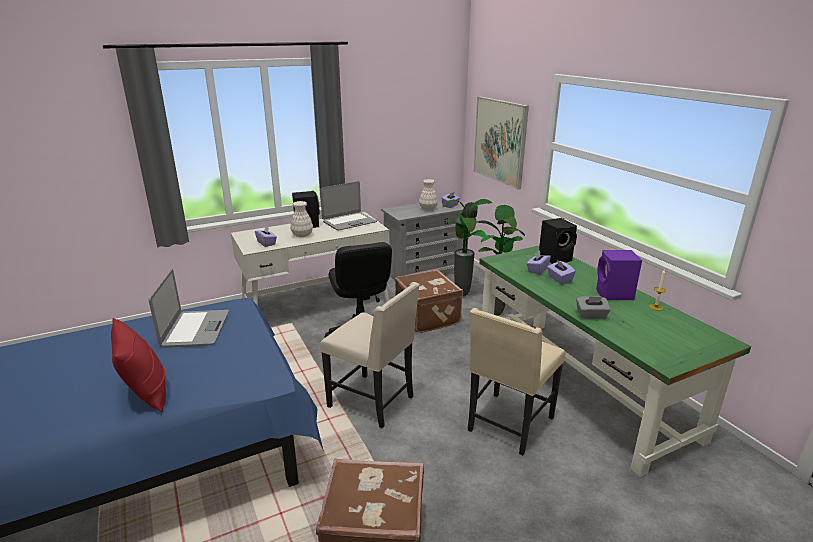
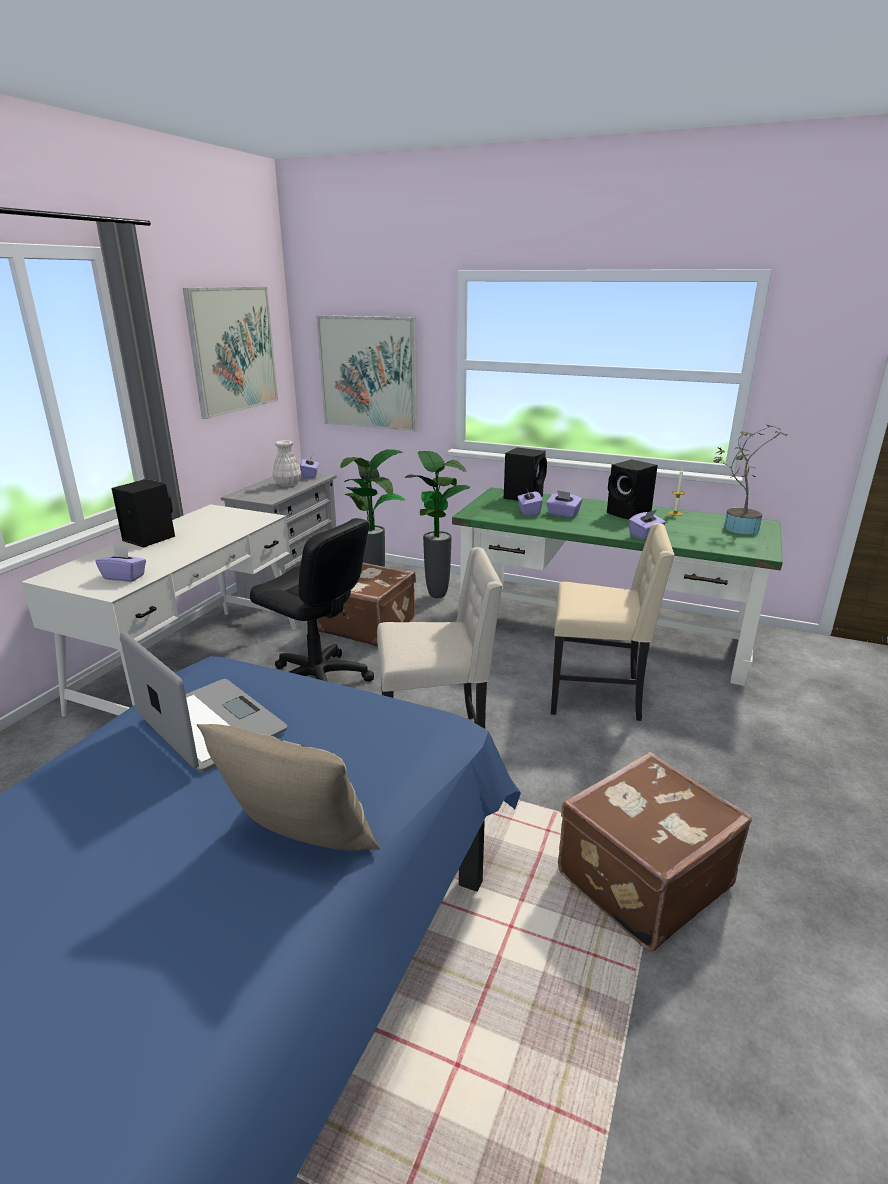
camera: 40 degrees left, 0 degrees up
red pillow [111,318,166,413] -> beige pillow [197,724,380,851]
white vase [290,201,313,237] -> none
laptop [320,181,377,230] -> none
beige chair [468,308,565,455] -> beige chair turned 75 degrees counterclockwise [551,523,674,721]
grey tissue box [576,296,611,319] -> purple tissue box [629,510,666,540]
purple speaker [596,250,642,300] -> black speaker [607,459,658,519]
none -> picture [183,287,278,419]
none -> potted plant [713,425,787,534]

